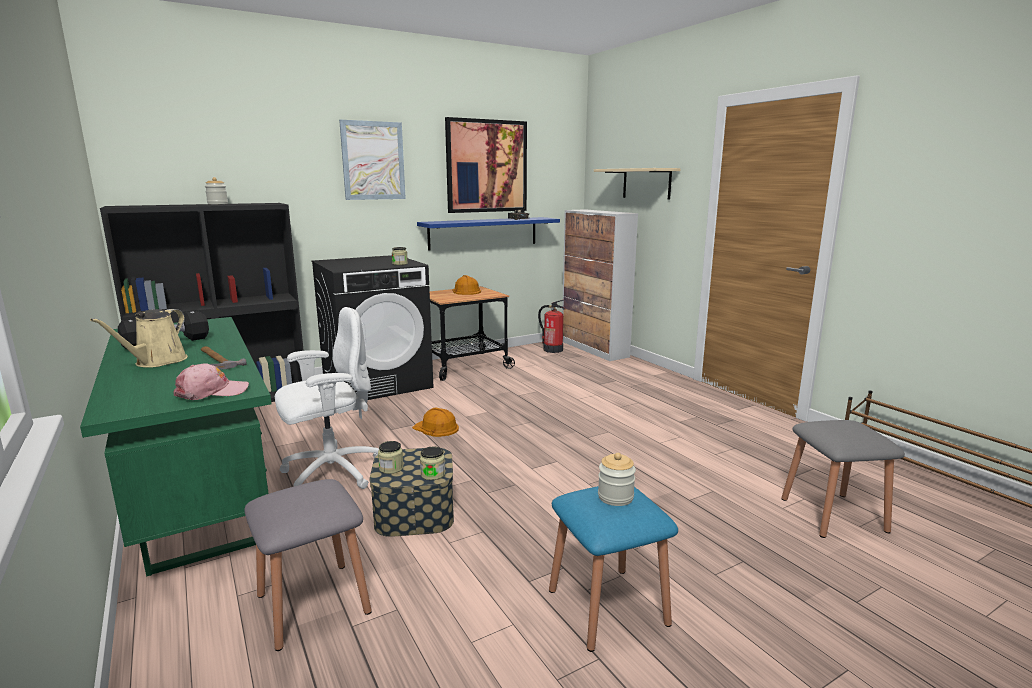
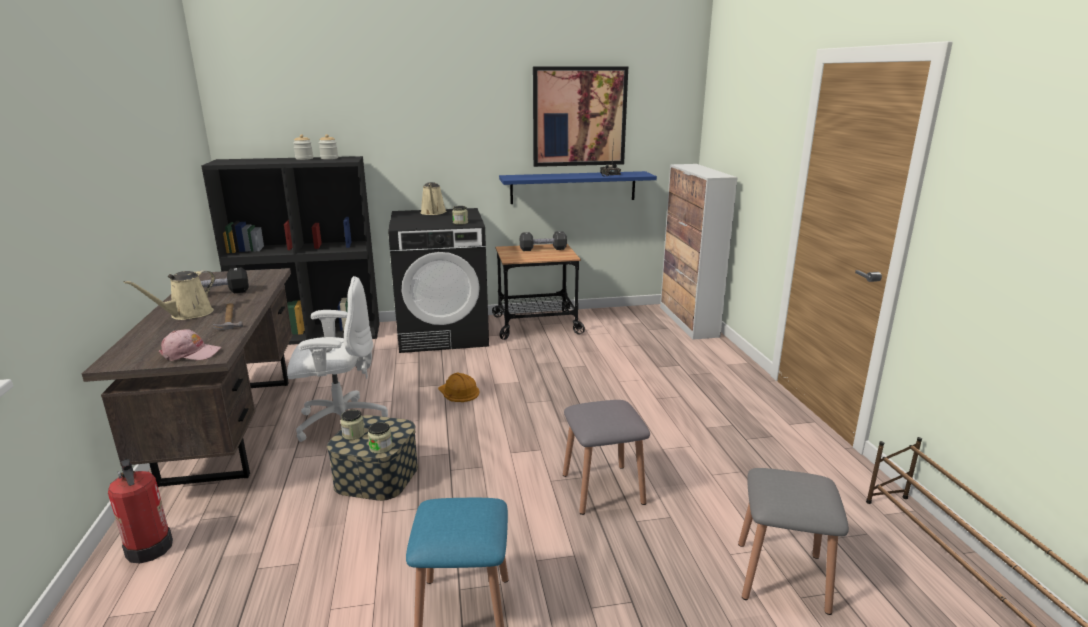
camera: 20 degrees right, 5 degrees up
green desk [80,317,272,577] -> brown desk [82,268,293,487]
grey stool [245,479,372,651] -> grey stool moved to [563,400,650,515]
picture [339,120,406,200] -> none
orange hard hat [452,275,481,295] -> black dumbbell [520,231,567,251]
fire extinguisher [538,299,566,353] -> fire extinguisher moved to [108,458,173,563]
beige shelf [594,168,681,200] -> none
jar [598,453,636,506] -> jar moved to [319,134,338,159]
none -> beige watering can [420,182,447,215]

